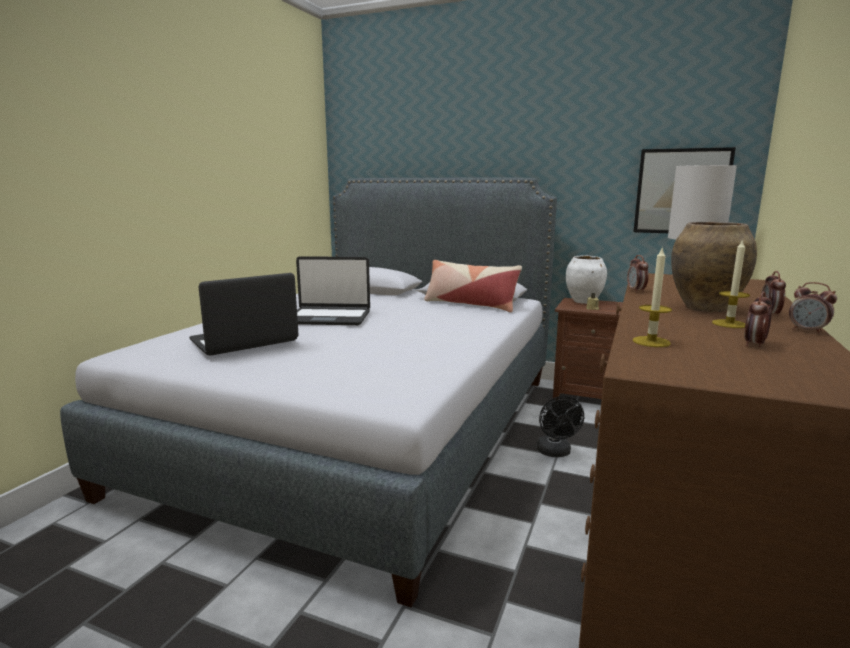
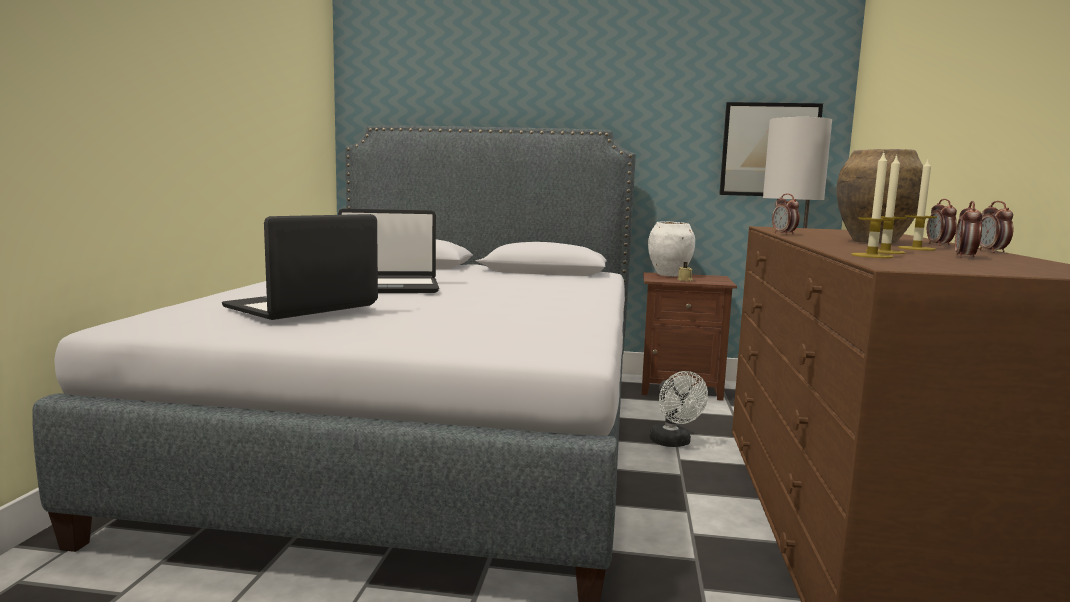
camera: 15 degrees left, 5 degrees down
pillow [424,260,522,312] -> none
black fan [537,396,584,457] -> white fan [650,371,708,447]
alarm clock [789,282,837,334] -> alarm clock turned 60 degrees clockwise [979,201,1013,253]
none -> candle [866,155,907,254]

